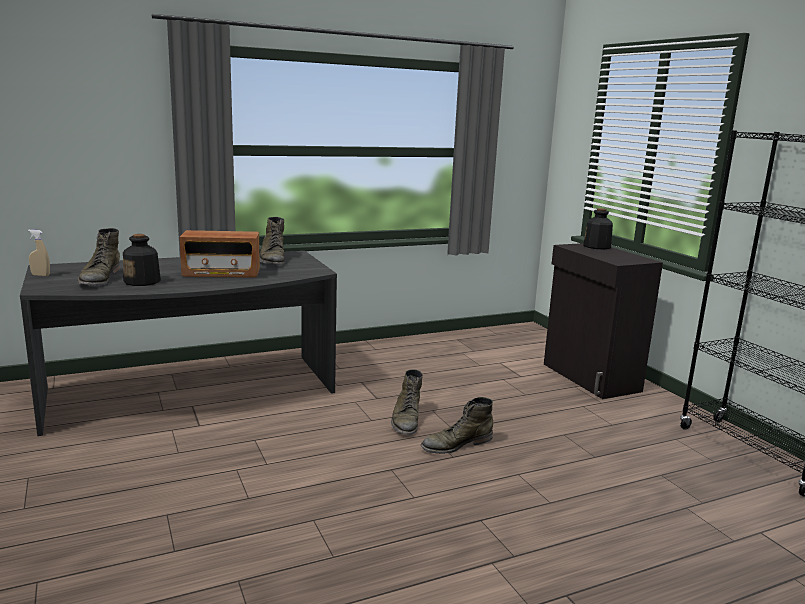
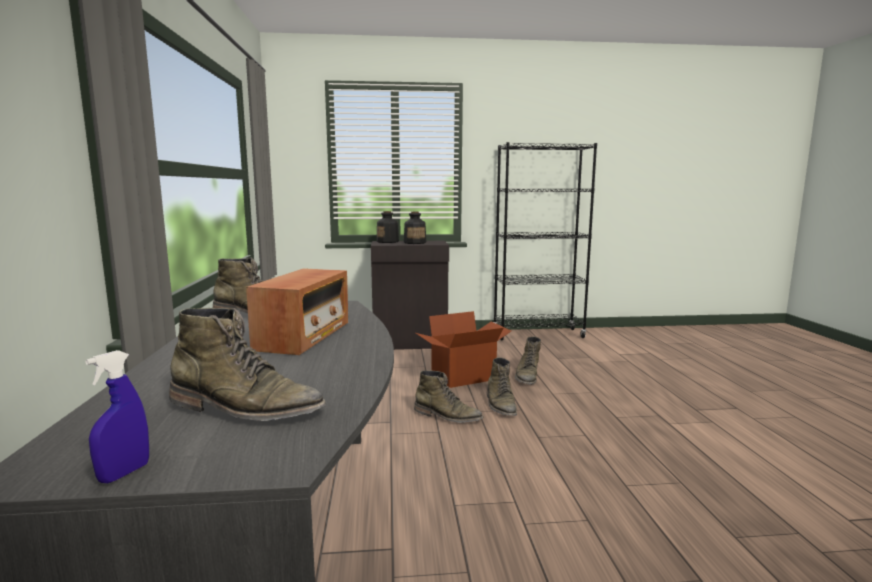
camera: 70 degrees left, 5 degrees down
beige spray bottle [28,229,50,276] -> blue spray bottle [85,350,149,483]
bottle [123,234,161,286] -> bottle moved to [404,212,426,244]
none -> cardboard box [416,311,511,388]
none -> green boot [515,337,541,385]

